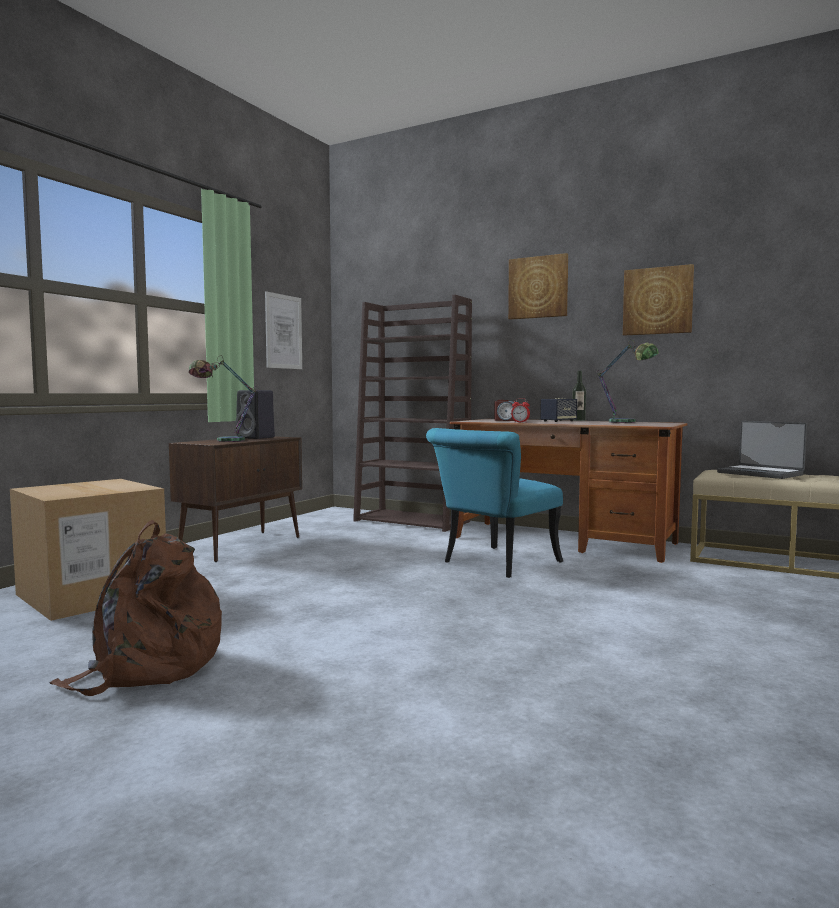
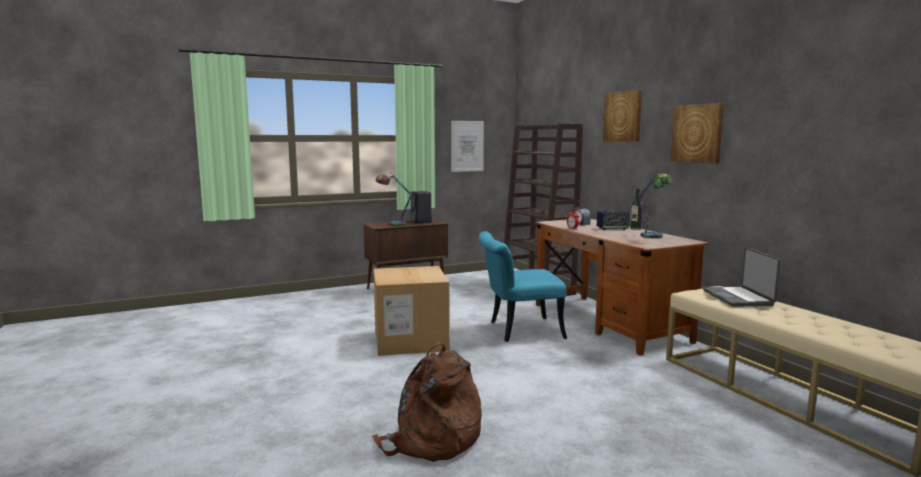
camera: 35 degrees right, 5 degrees up
cardboard box [10,479,166,621] -> cardboard box moved to [374,266,450,356]
brown backpack [49,520,222,696] -> brown backpack moved to [372,341,482,462]

